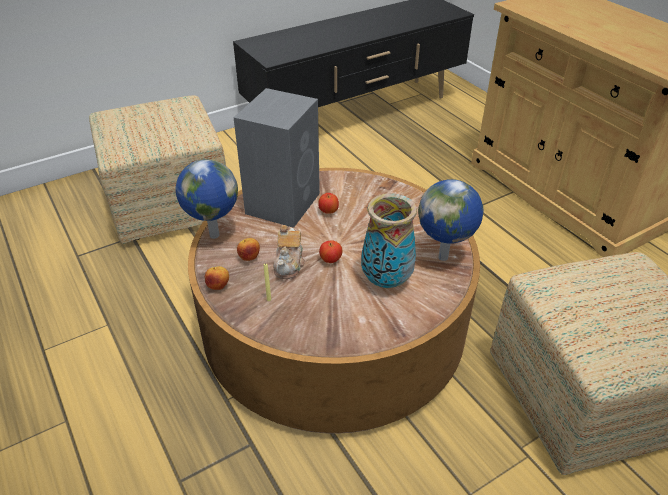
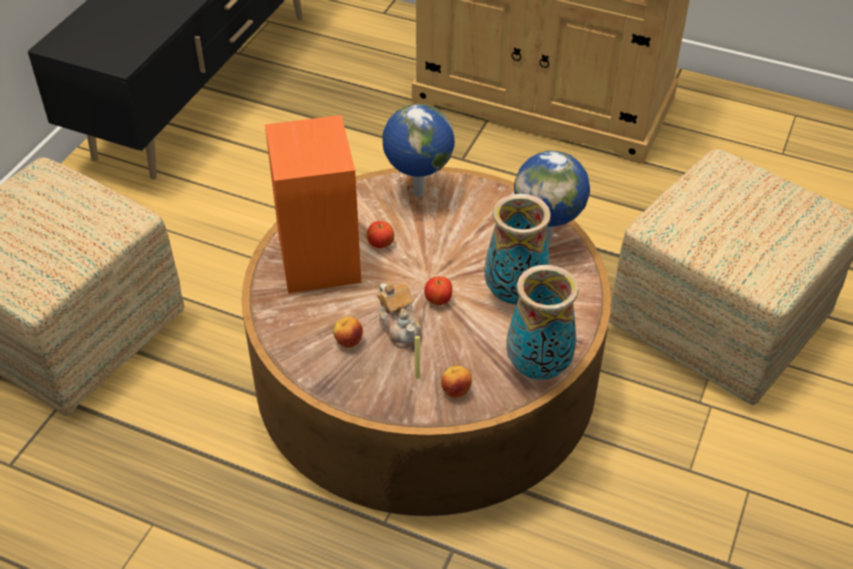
camera: 35 degrees left, 5 degrees up
globe [175,159,238,239] -> globe moved to [382,104,455,197]
apple [205,266,229,290] -> apple moved to [441,366,472,398]
grey speaker [233,88,320,228] -> orange speaker [265,115,361,293]
none -> vase [506,265,579,380]

